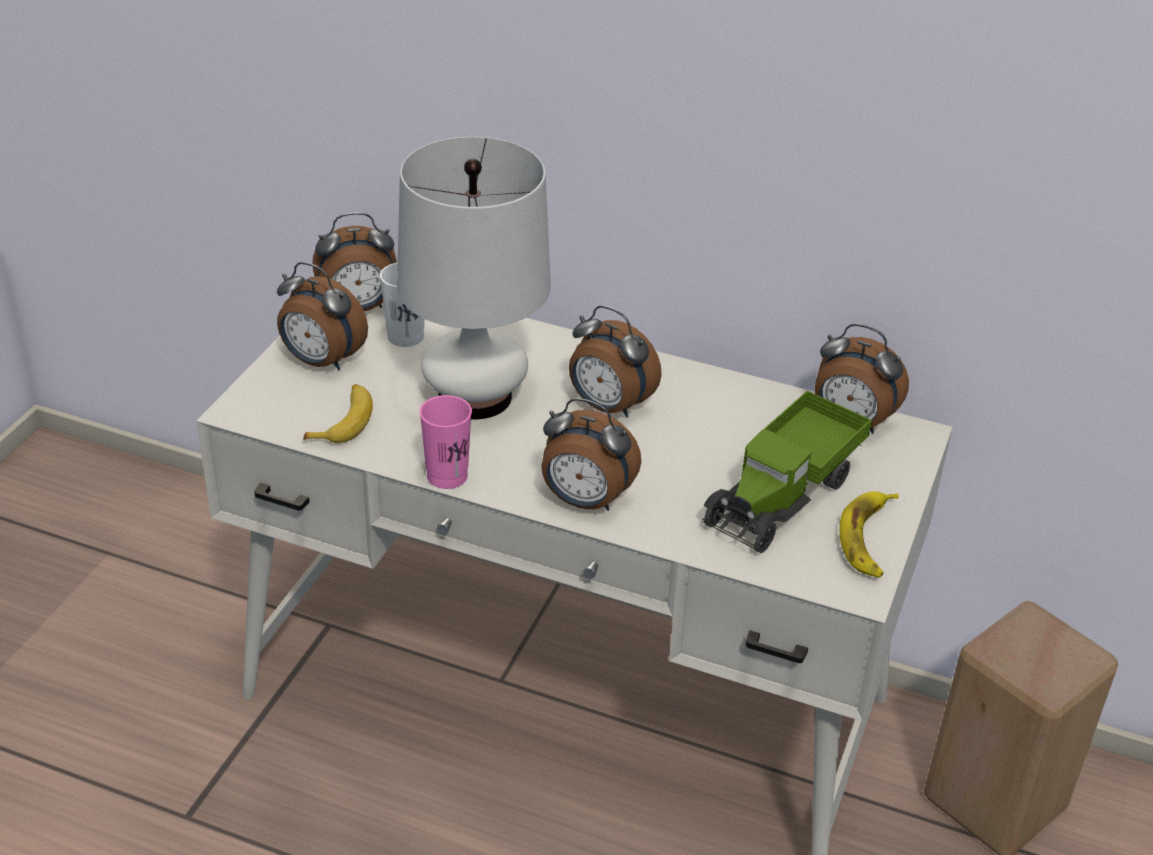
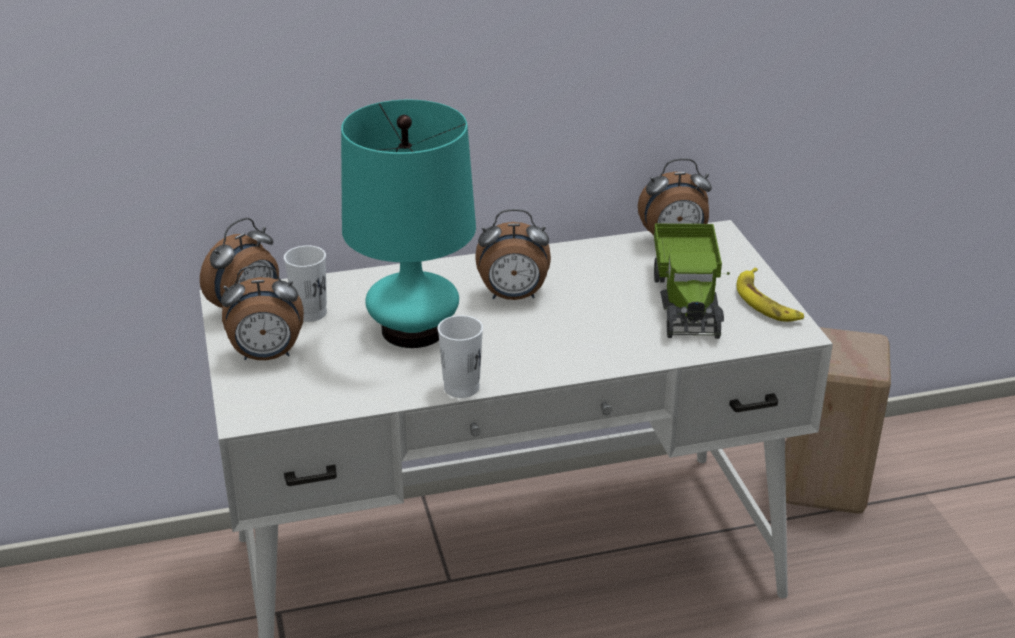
camera: 35 degrees left, 5 degrees down
banana [303,384,373,443] -> none
white table lamp [397,137,551,419] -> turquoise table lamp [341,100,476,348]
pink cup [420,395,472,489] -> white cup [438,315,483,398]
alarm clock [541,398,641,511] -> none

